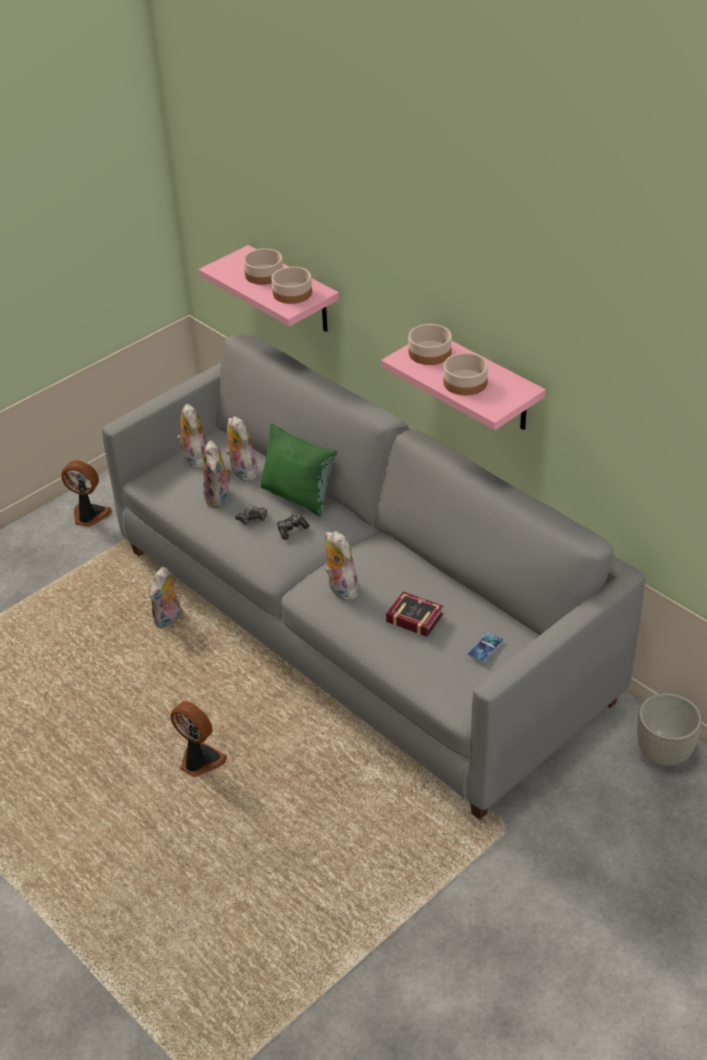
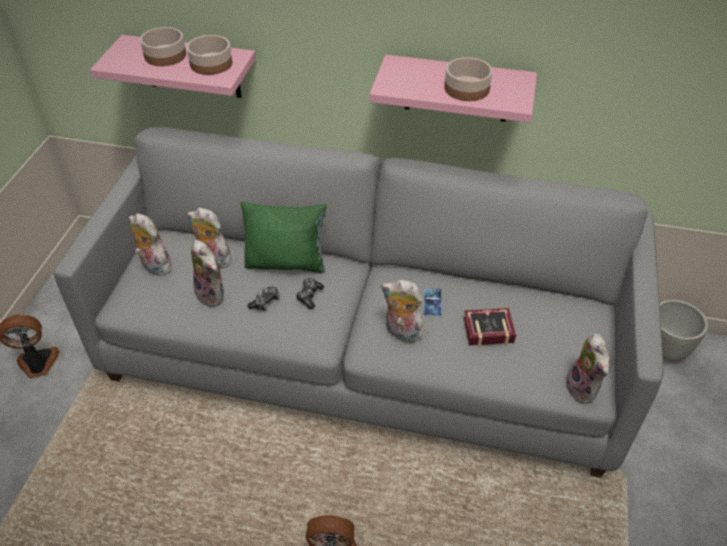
camera: 35 degrees left, 5 degrees up
plush toy [149,567,181,629] -> plush toy moved to [566,332,610,404]
bowl [408,324,452,365] -> none
phone [468,632,503,662] -> phone moved to [424,288,442,316]

